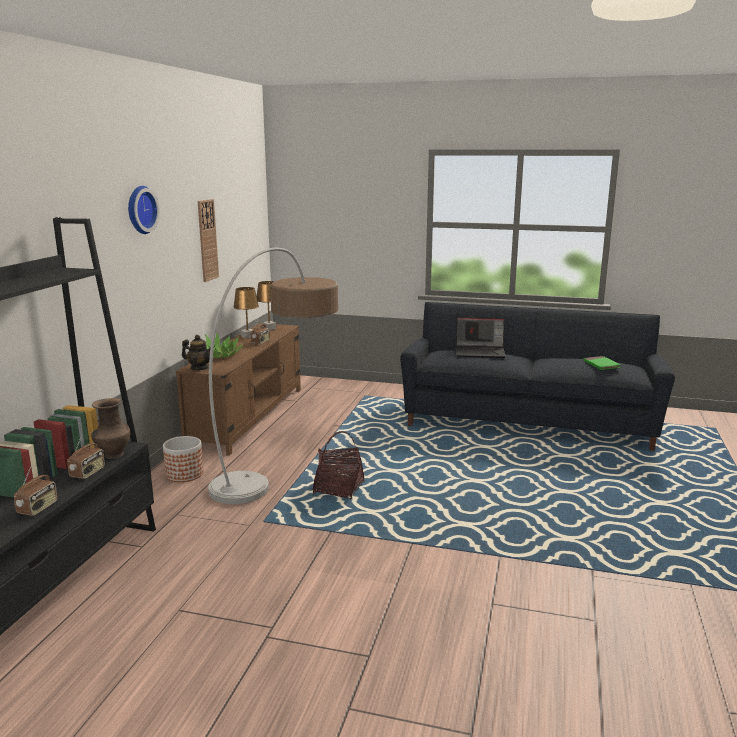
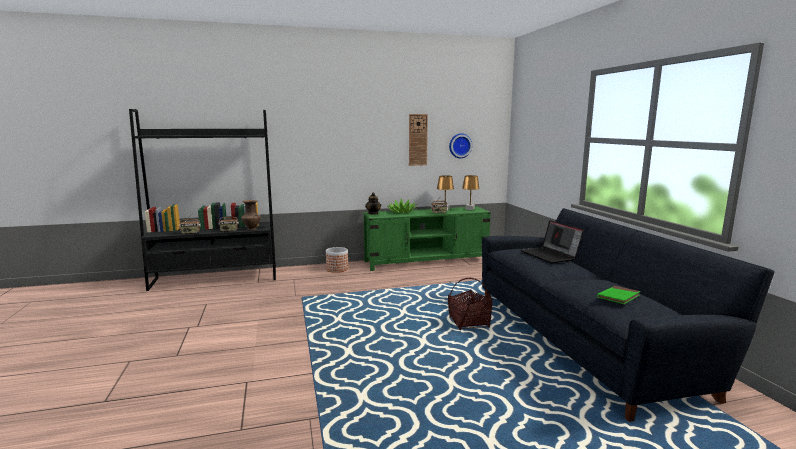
camera: 60 degrees right, 5 degrees down
wall clock [128,186,160,234] -> wall clock moved to [449,133,472,158]
brown tv stand [176,323,301,456] -> green tv stand [363,207,491,271]
floor lamp [208,248,338,504] -> none
basket [313,431,365,500] -> basket moved to [448,278,492,330]

